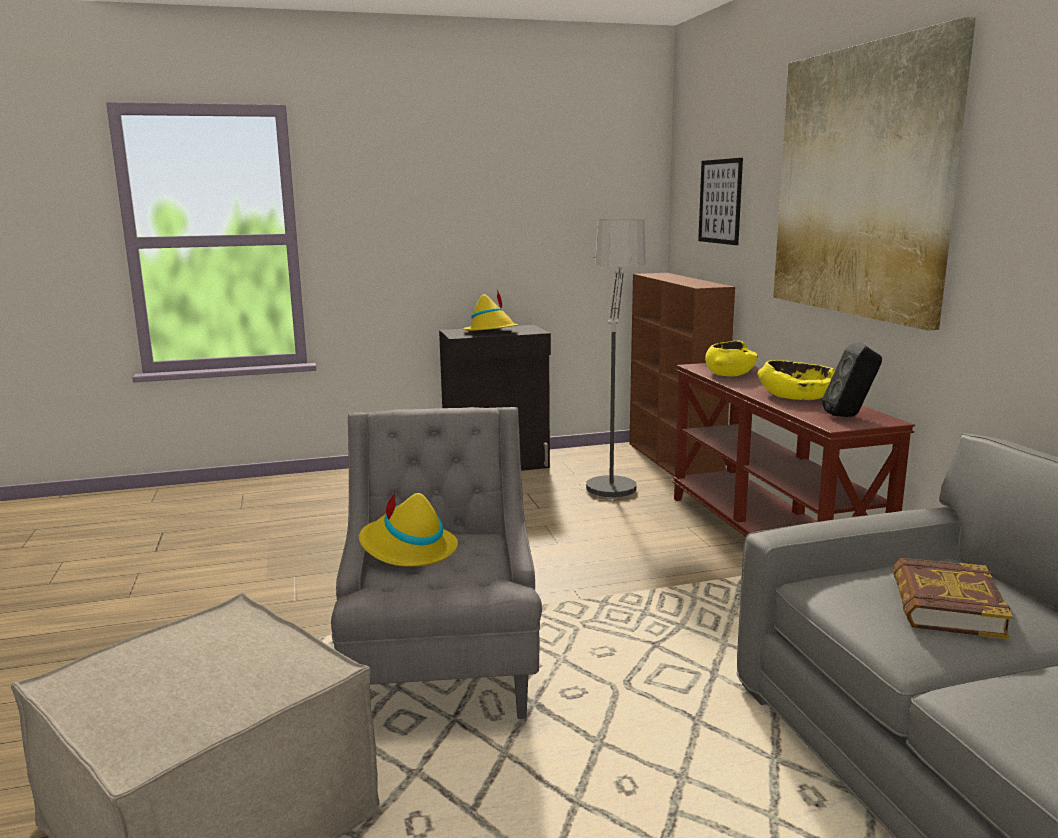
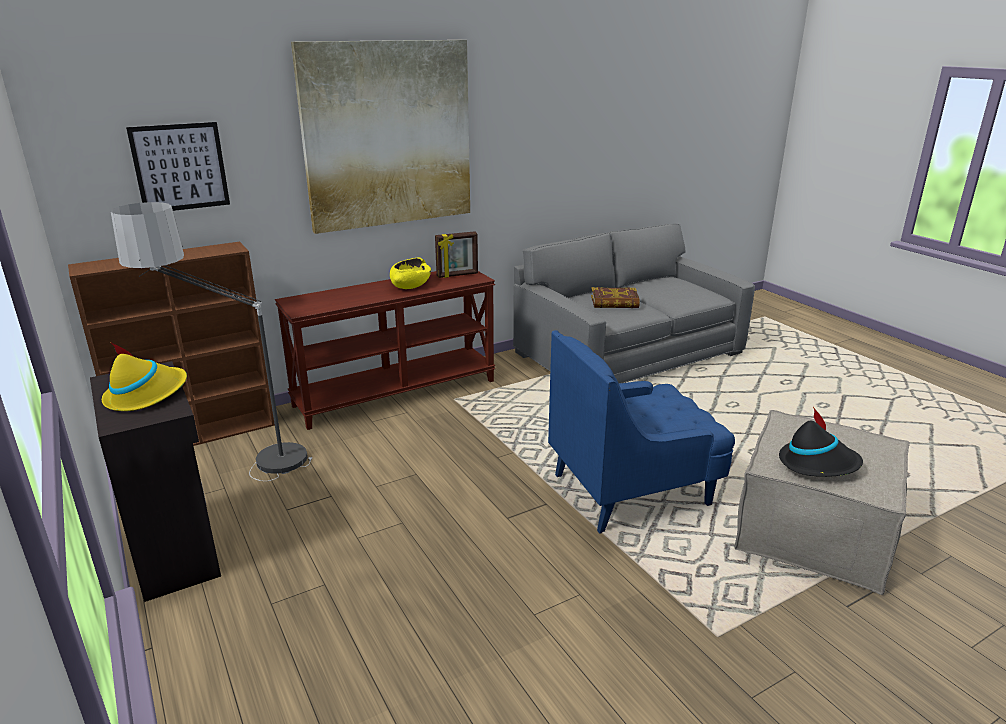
camera: 105 degrees left, 10 degrees up
grey armchair [331,407,542,719] -> blue armchair [548,330,735,534]
yellow hat [359,492,458,567] -> none
yellow bowl [705,341,757,376] -> none
black speaker [822,342,882,417] -> picture frame [435,231,478,278]
none -> black hat [779,407,863,477]

